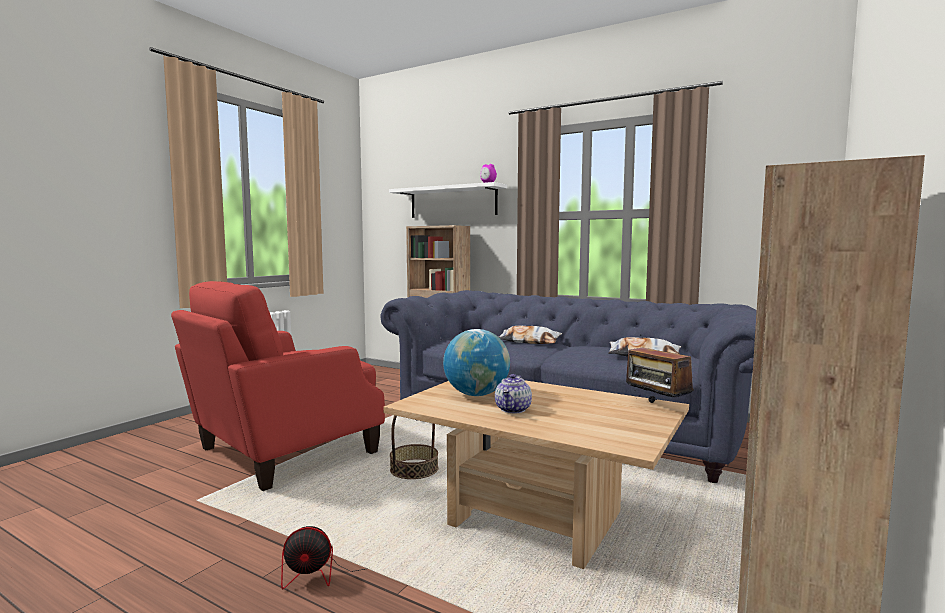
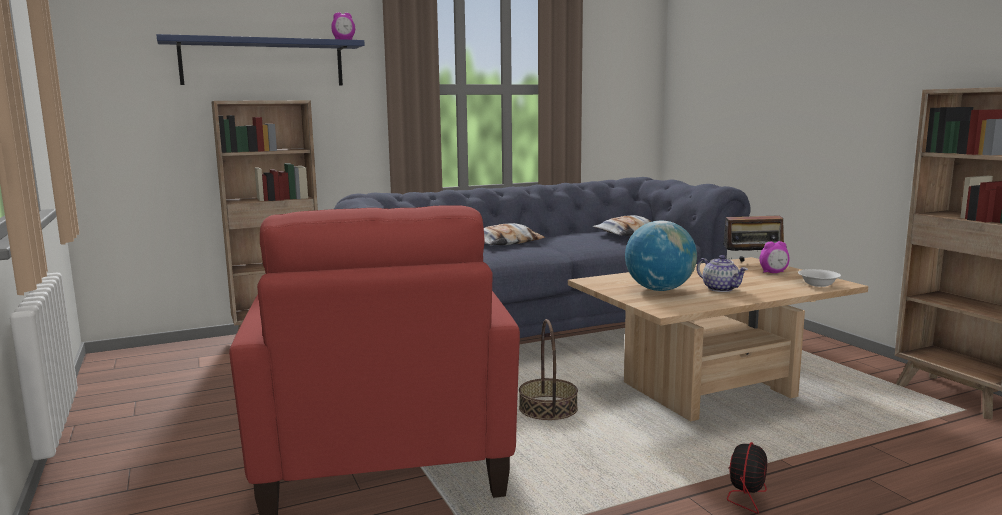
camera: 55 degrees left, 5 degrees up
white shelf [389,182,507,218] -> blue shelf [156,34,365,85]
none -> alarm clock [760,241,790,273]
none -> white bowl [798,269,841,287]

